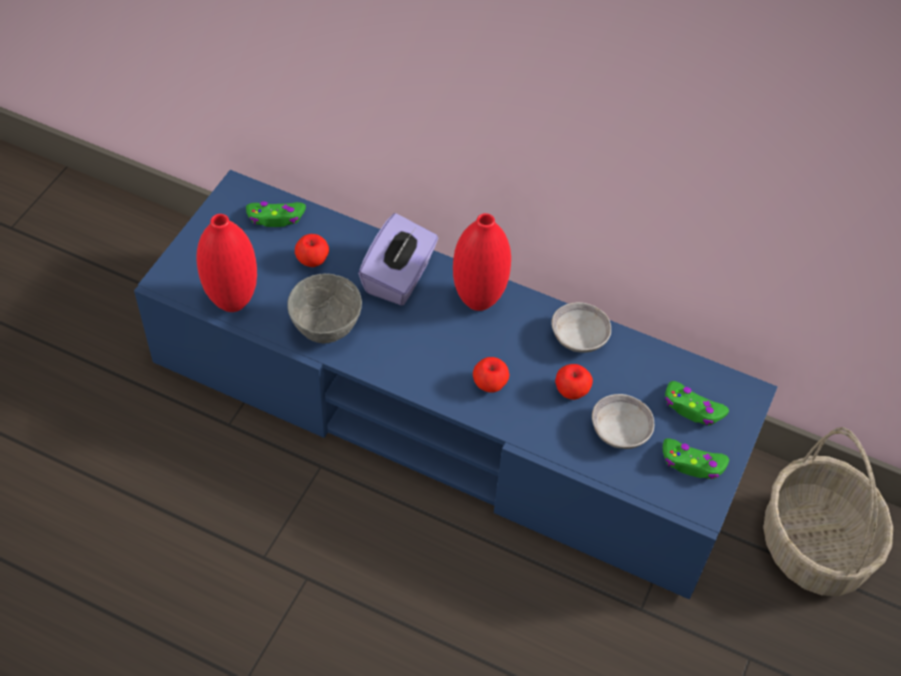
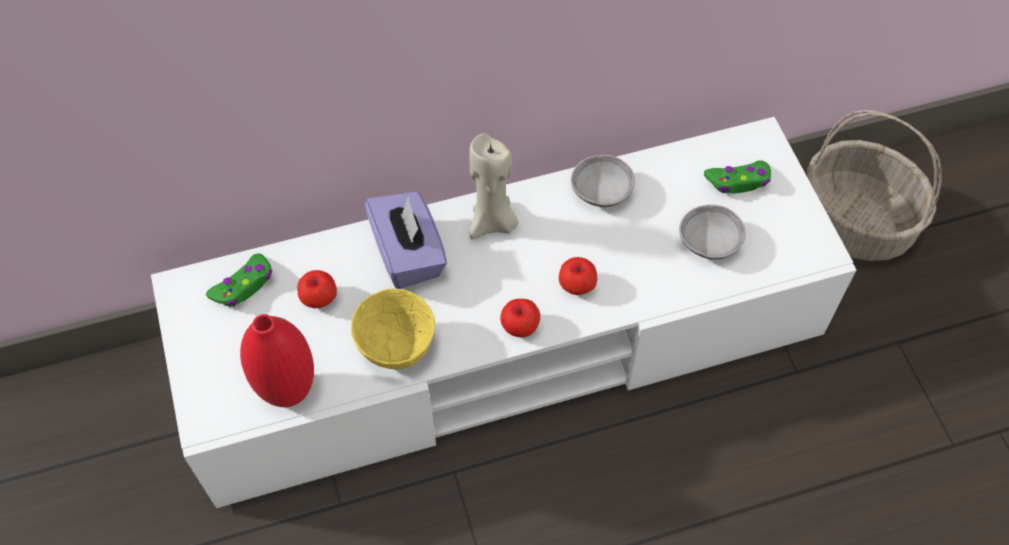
camera: 40 degrees left, 5 degrees up
blue tv stand [134,170,778,599] -> white tv stand [151,117,856,508]
grey bowl [287,274,362,343] -> yellow bowl [351,288,435,369]
red vase [453,213,511,311] -> beige candle [469,133,518,240]
apple [555,364,593,400] -> apple moved to [500,299,540,337]
green game controller [663,438,729,479] -> none

